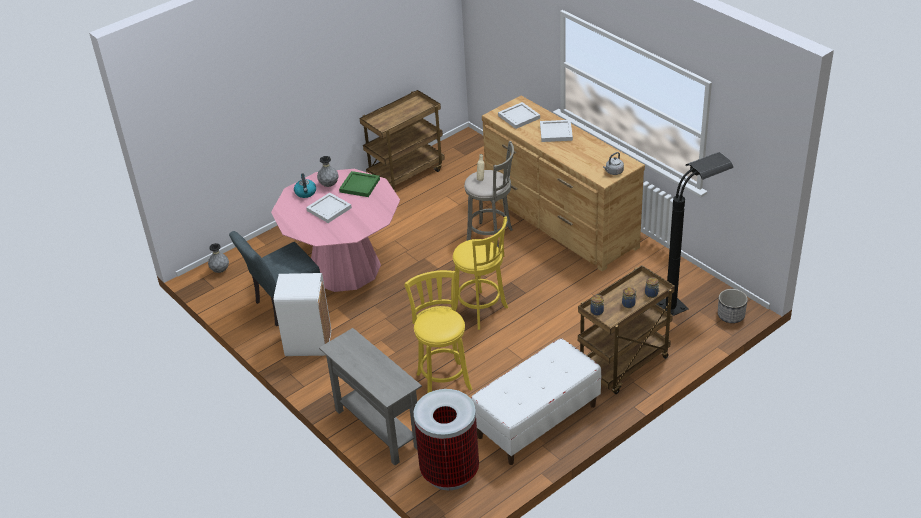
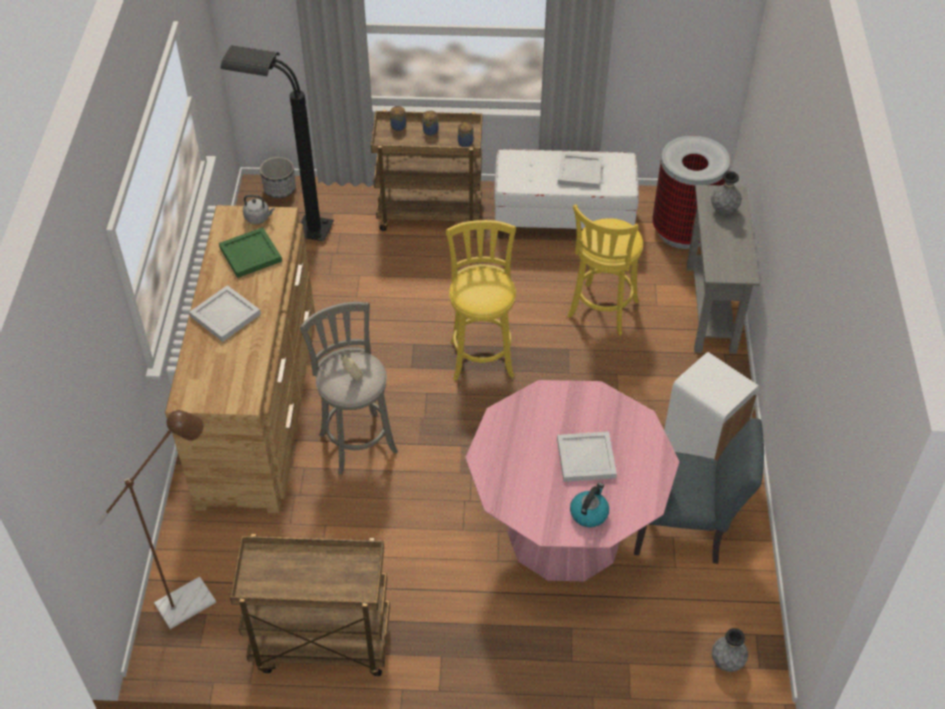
camera: 140 degrees left, 10 degrees up
grey vase [317,156,338,187] -> grey vase moved to [711,171,742,214]
green tray [339,171,380,197] -> green tray moved to [219,227,282,278]
white tray [498,102,540,129] -> white tray moved to [558,153,603,189]
none -> brown floor lamp [97,410,216,629]

